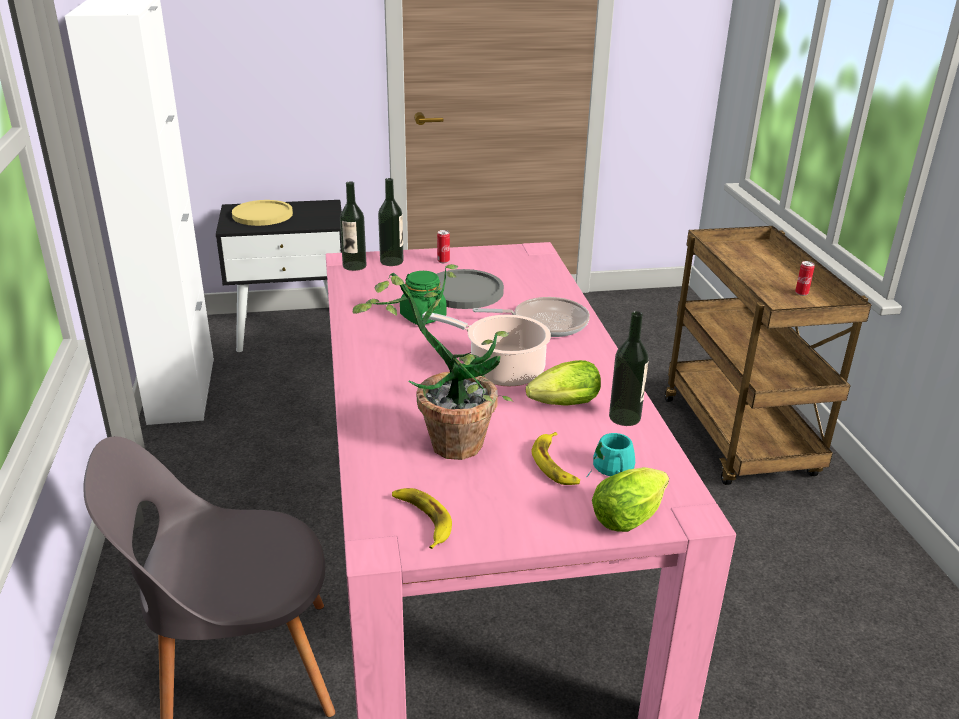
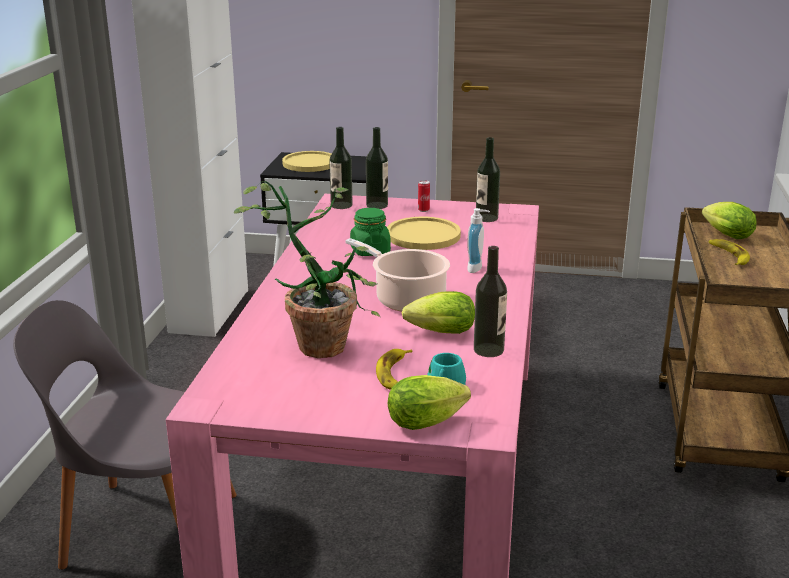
camera: 20 degrees right, 5 degrees down
banana [392,488,452,549] -> banana moved to [709,239,750,265]
grey plate [437,269,504,309] -> yellow plate [387,217,461,250]
frying pan [473,297,590,337] -> soap dispenser [467,208,490,273]
can [795,261,815,296] -> none
none -> bottle [476,137,500,222]
none -> lettuce [702,202,757,239]

